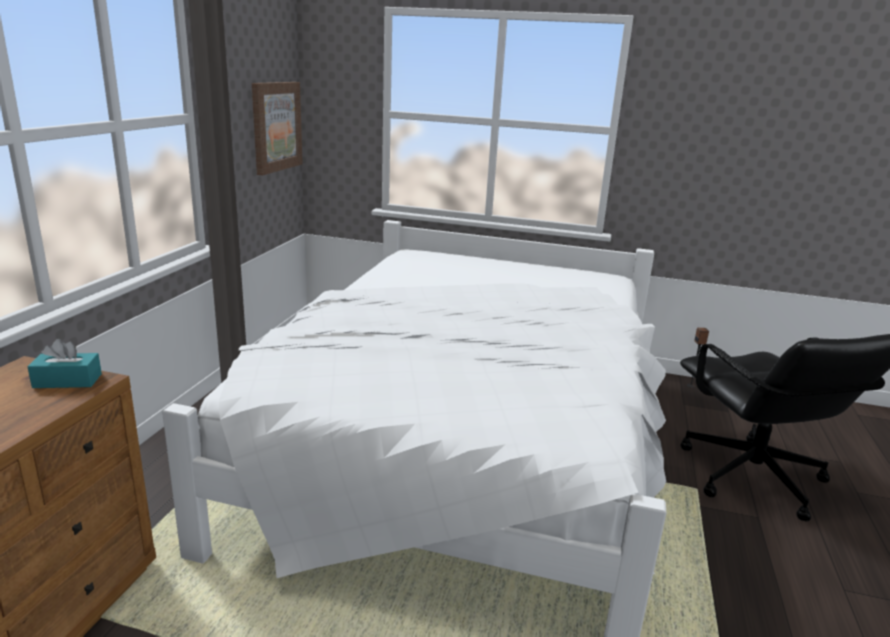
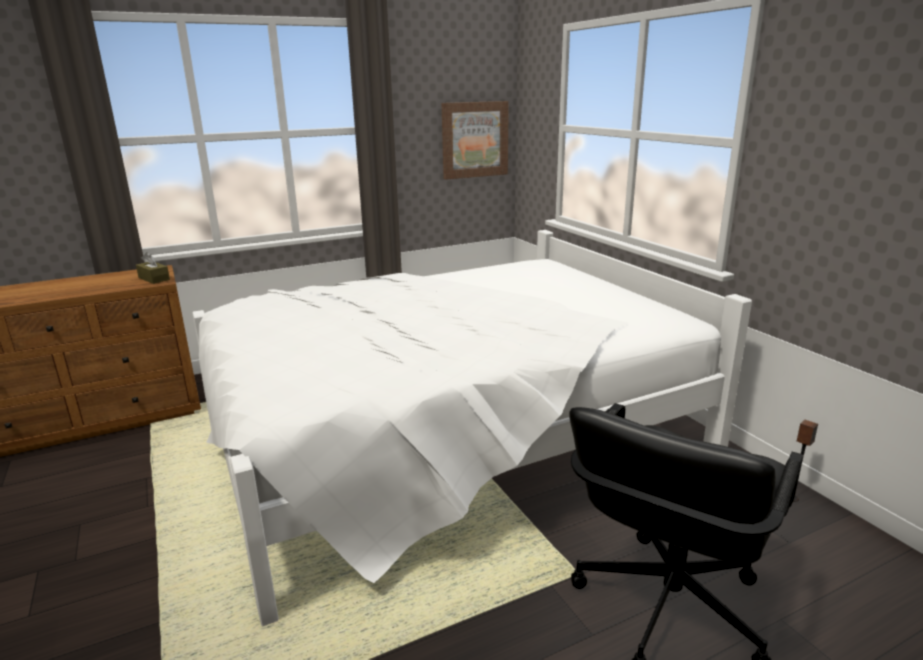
camera: 50 degrees right, 0 degrees up
turquoise tissue box [27,339,102,388] -> brown tissue box [136,252,170,284]

